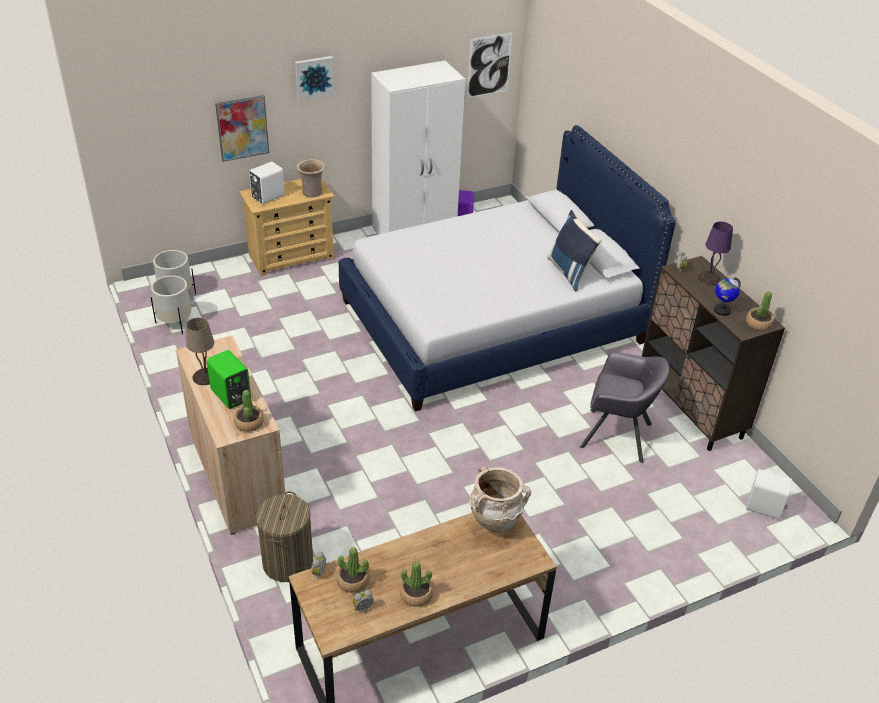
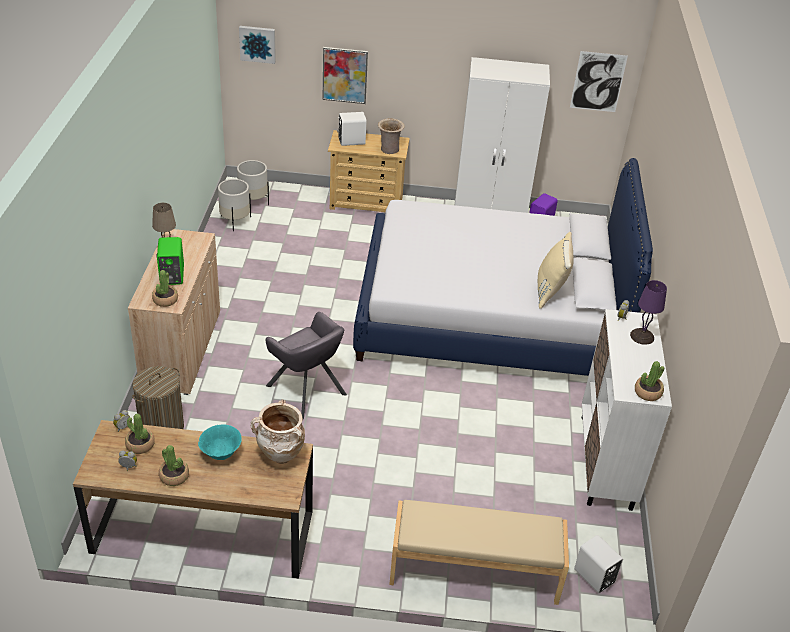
camera: 30 degrees right, 0 degrees up
picture [295,56,335,100] -> picture moved to [239,26,276,64]
blue pillow [547,210,602,291] -> beige pillow [538,232,574,309]
grey armchair [580,352,669,463] -> grey armchair moved to [265,312,347,420]
brown cabinet [641,256,785,451] -> white cabinet [582,309,672,511]
globe [714,277,741,316] -> none
none -> turquoise bowl [198,424,242,460]
none -> beige bench [389,500,569,605]

